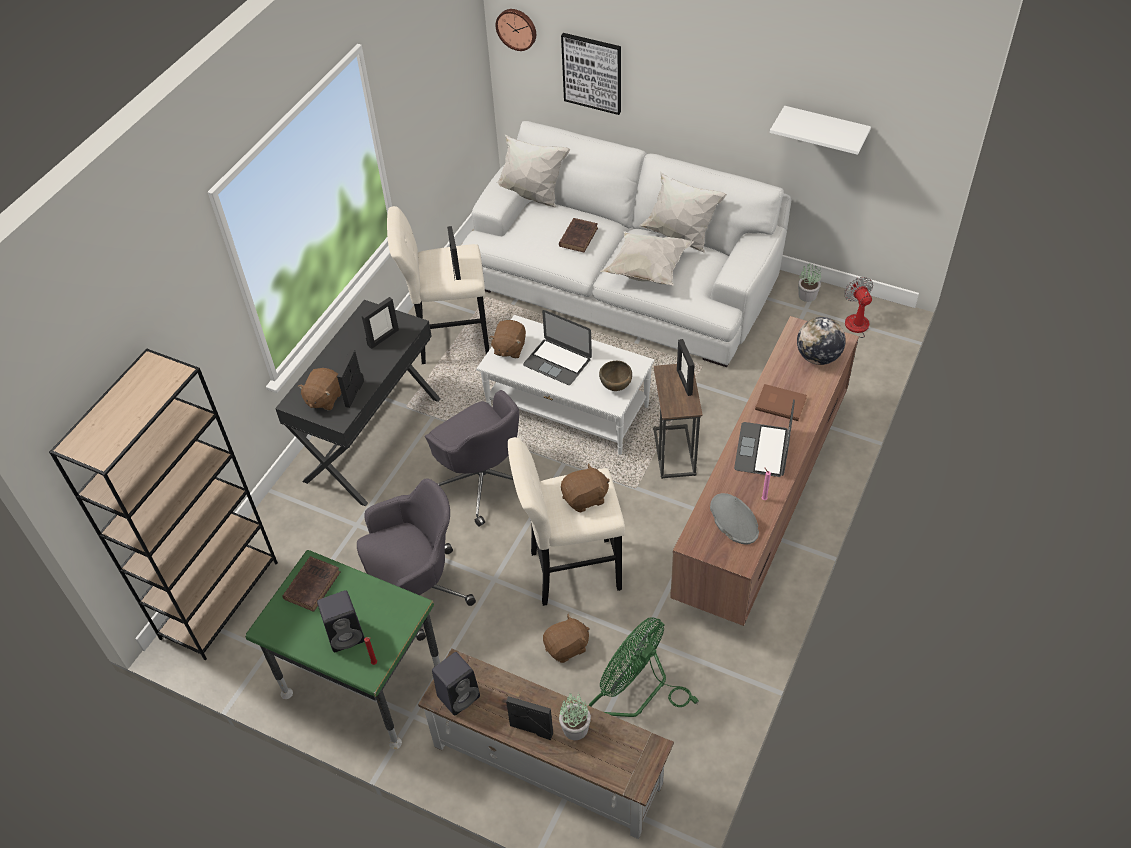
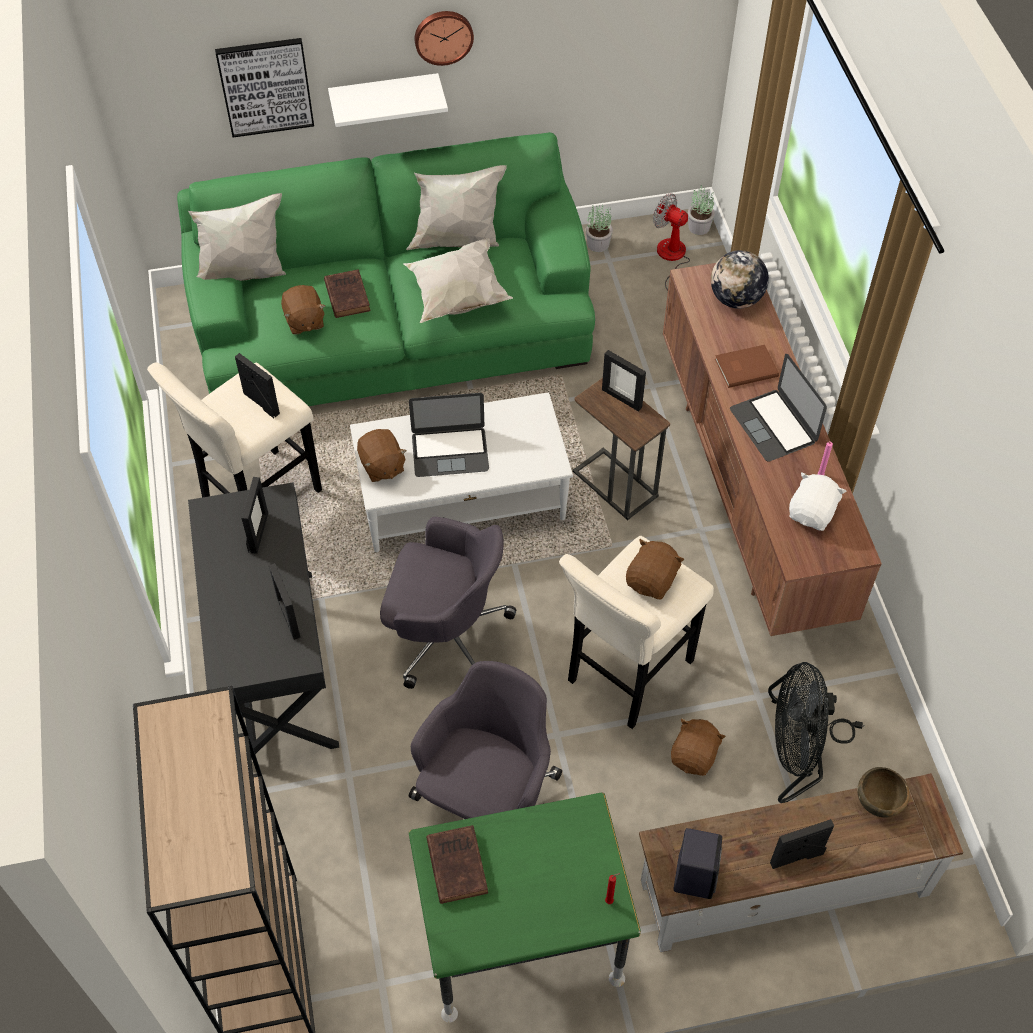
camera: 40 degrees left, 5 degrees up
brown plush toy [298,368,342,410] -> brown plush toy moved to [281,285,325,335]
black speaker [317,590,365,652] -> none
white sofa [462,121,791,367] -> green sofa [177,132,595,406]
wall clock [496,9,536,51] -> wall clock moved to [414,11,474,66]
potted plant [559,694,591,740] -> potted plant moved to [688,185,715,235]
green fan [589,617,699,717] -> black fan [768,662,865,803]
brown bowl [599,361,632,391] -> brown bowl moved to [857,767,910,818]
grey hat [710,493,759,544] -> white plush toy [789,472,847,531]
white shelf [770,106,871,155] -> white shelf moved to [328,73,448,127]

